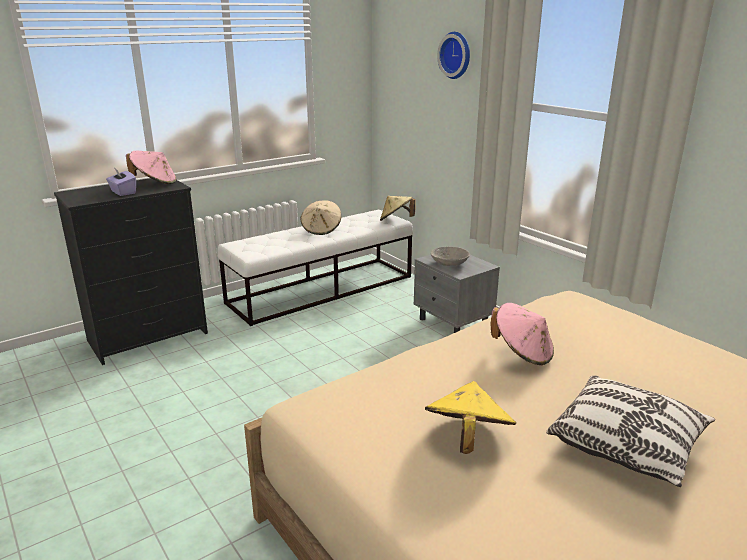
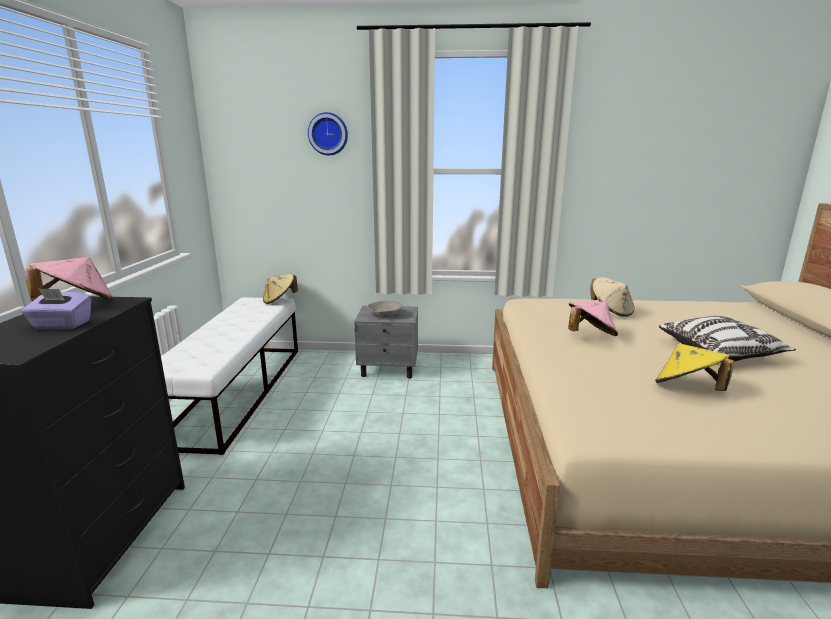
camera: 50 degrees left, 5 degrees down
beige hat [301,200,341,235] -> beige hat moved to [590,277,635,317]

